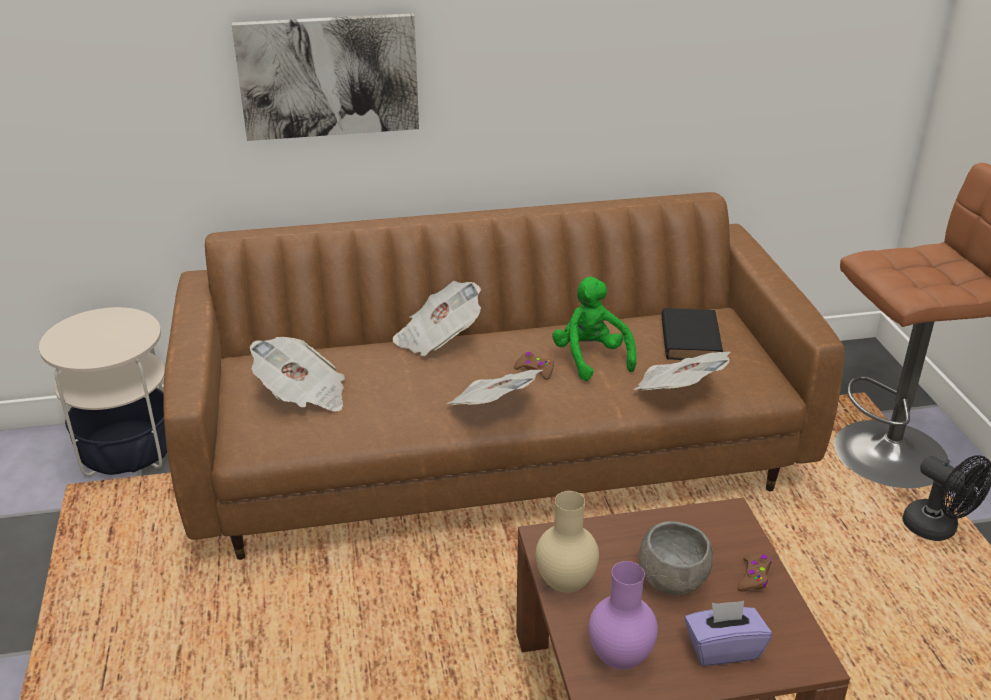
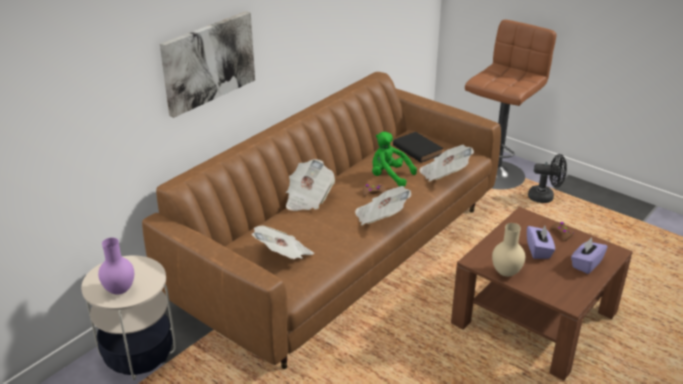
camera: 40 degrees left, 0 degrees up
purple vase [589,561,658,669] -> purple vase moved to [98,238,134,295]
grey bowl [639,521,713,595] -> purple tissue box [527,226,555,259]

